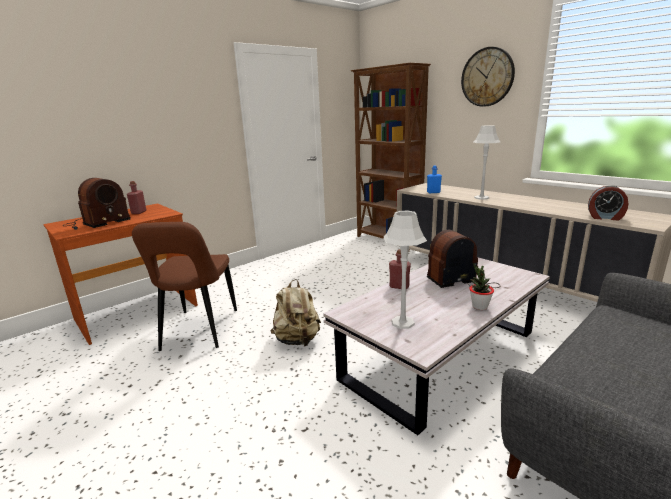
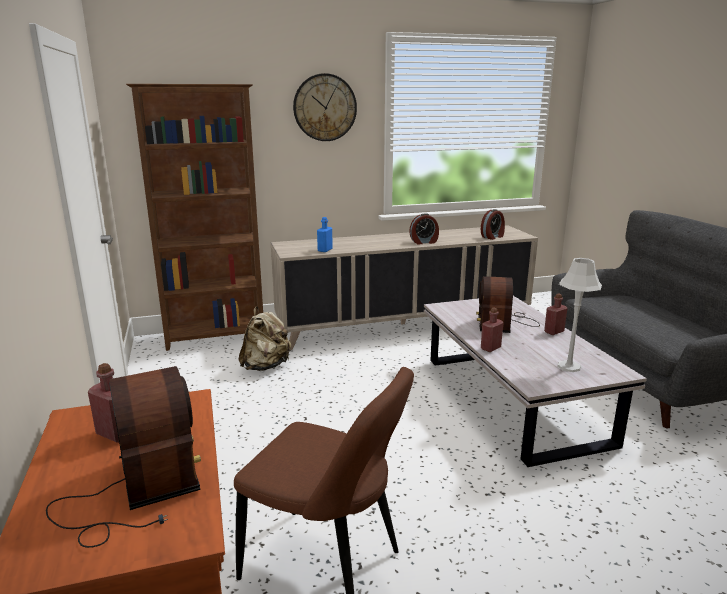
camera: 65 degrees left, 0 degrees up
beige backpack [270,279,321,347] -> beige backpack moved to [239,306,291,371]
potted plant [470,264,494,310] -> red bottle [544,294,568,335]
grey table lamp [474,125,500,200] -> none
none -> alarm clock [409,213,439,244]

